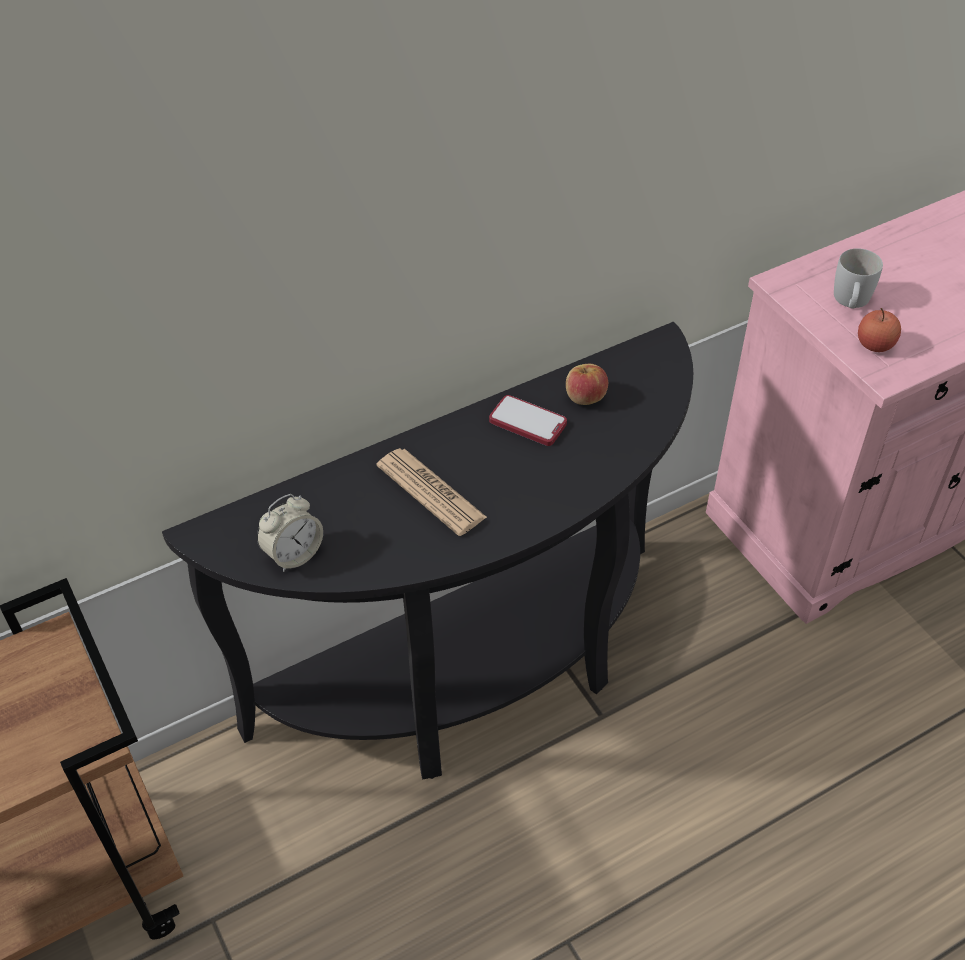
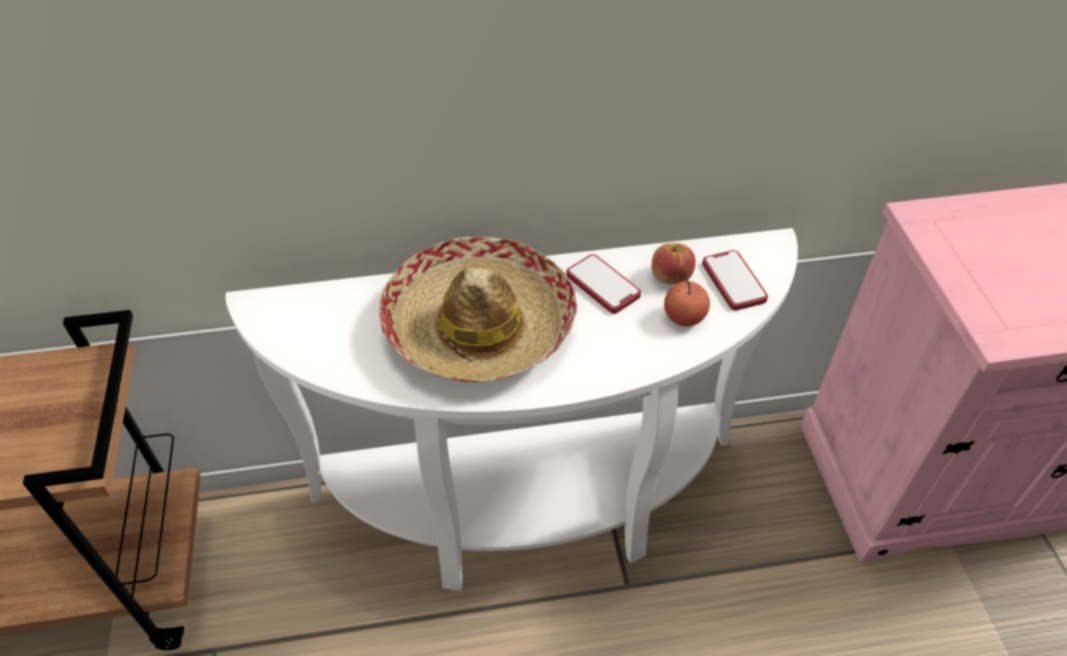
camera: 20 degrees right, 0 degrees up
black console table [162,322,693,779] -> white console table [225,228,798,591]
alarm clock [257,494,323,572] -> none
newspaper [376,448,487,536] -> hat [379,236,577,382]
white mug [834,248,883,309] -> none
apple [858,308,901,352] -> apple moved to [664,280,710,327]
none -> phone [702,250,768,310]

